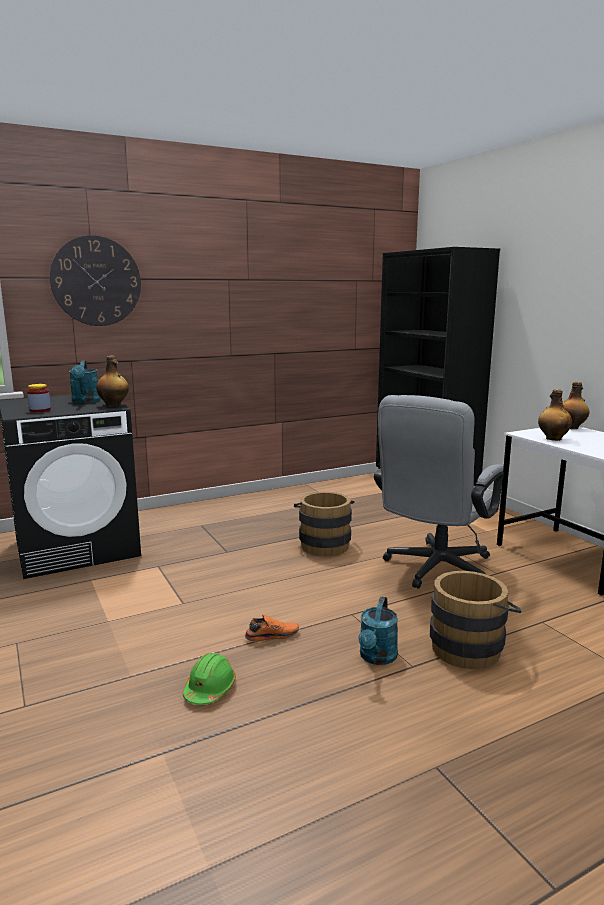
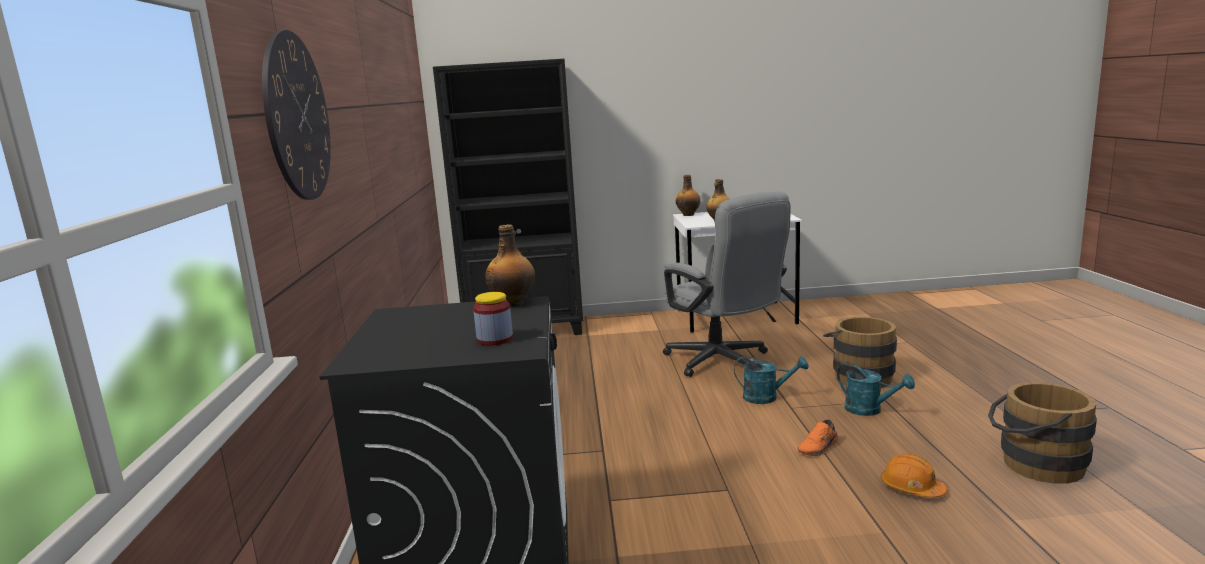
camera: 65 degrees left, 0 degrees up
turquoise watering can [69,360,101,403] -> turquoise watering can moved to [734,356,809,404]
green hard hat [183,653,236,705] -> orange hard hat [881,454,947,498]
orange shoe [244,615,299,642] -> orange shoe turned 135 degrees counterclockwise [798,419,839,456]
brown bucket [294,492,355,556] -> brown bucket moved to [988,382,1097,484]

